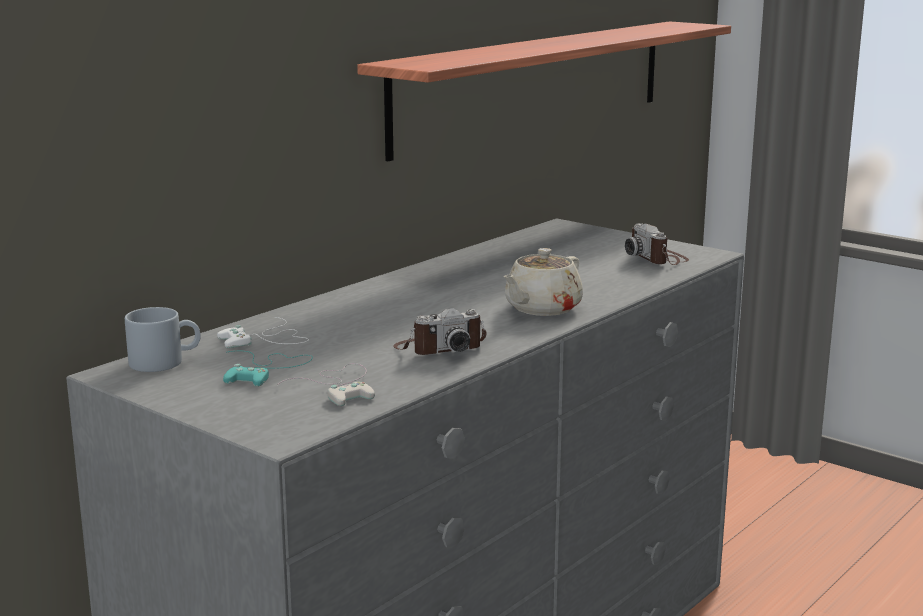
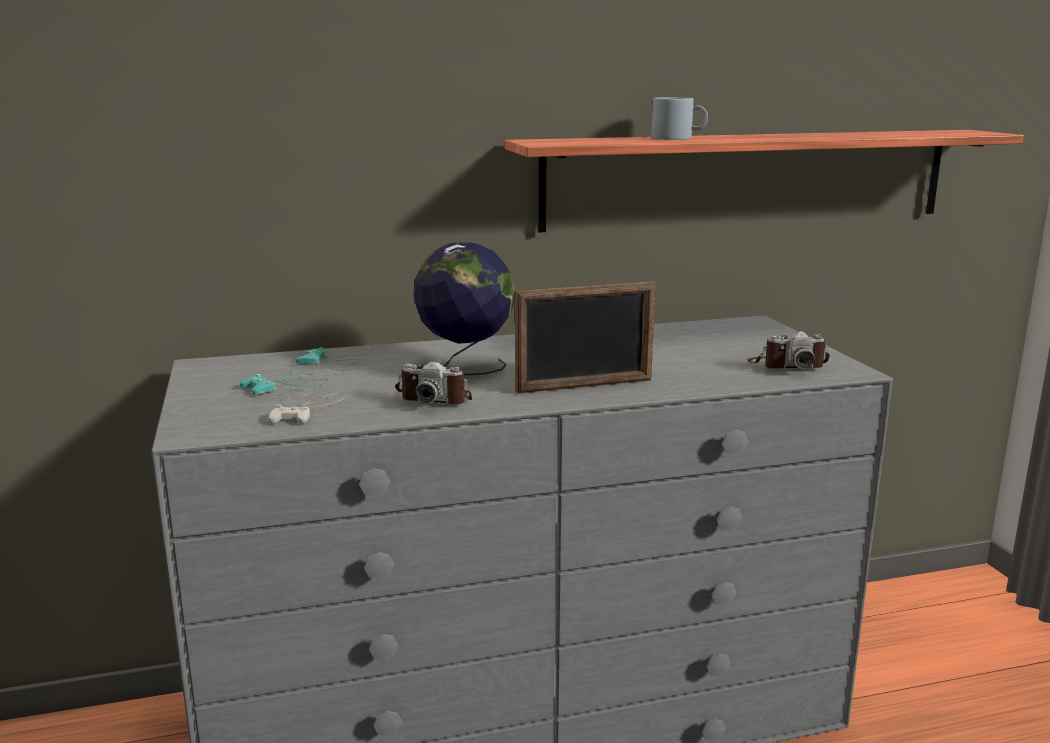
camera: 35 degrees right, 0 degrees up
grey mug [125,307,201,372] -> grey mug moved to [651,97,708,140]
white game controller [217,317,309,348] -> turquoise game controller [296,347,371,371]
beige teapot [503,248,583,316] -> picture frame [515,281,656,394]
camera [625,223,689,265] -> camera turned 105 degrees counterclockwise [748,331,830,369]
none -> globe [413,242,515,375]

